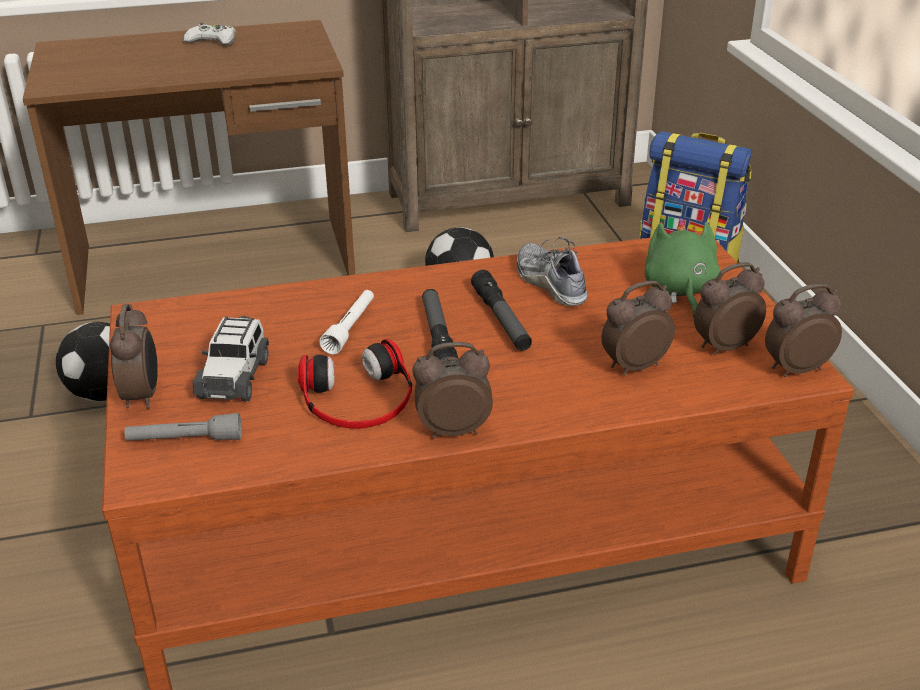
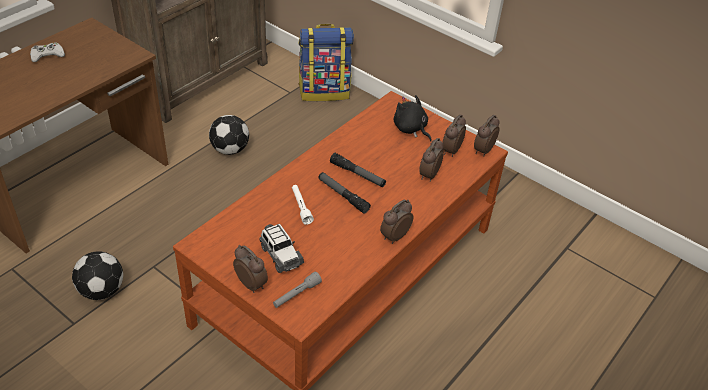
camera: 40 degrees left, 10 degrees up
headphones [297,339,412,429] -> none
shoe [517,237,587,306] -> none
green plush toy [644,218,720,317] -> black plush toy [394,95,431,142]

